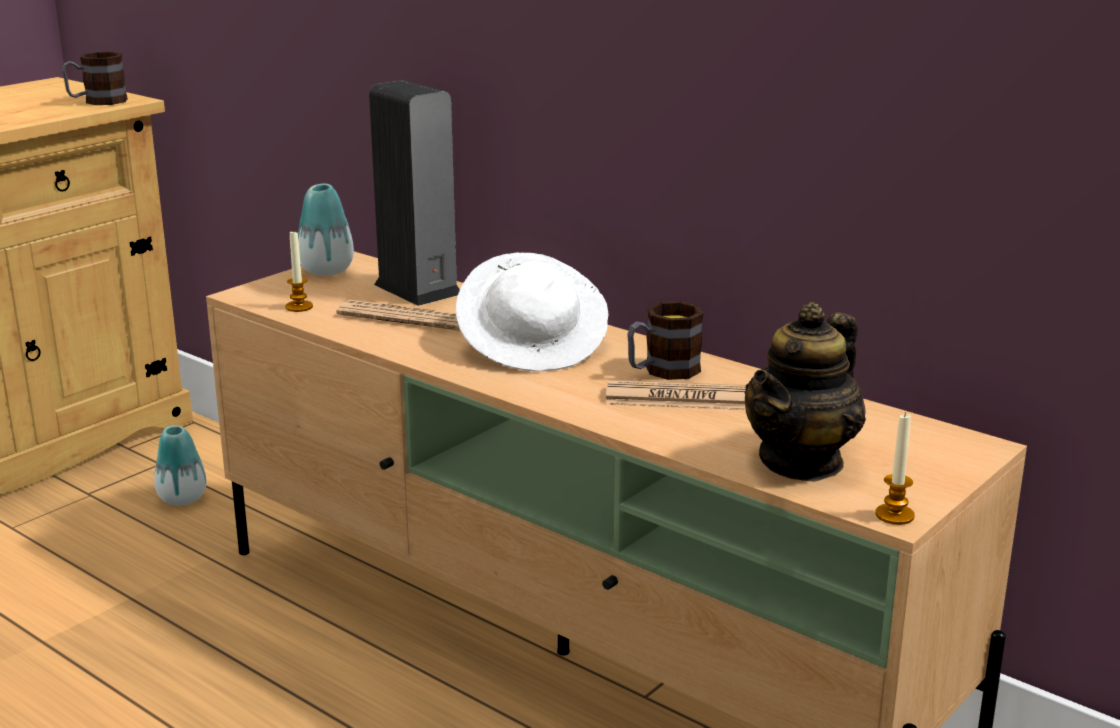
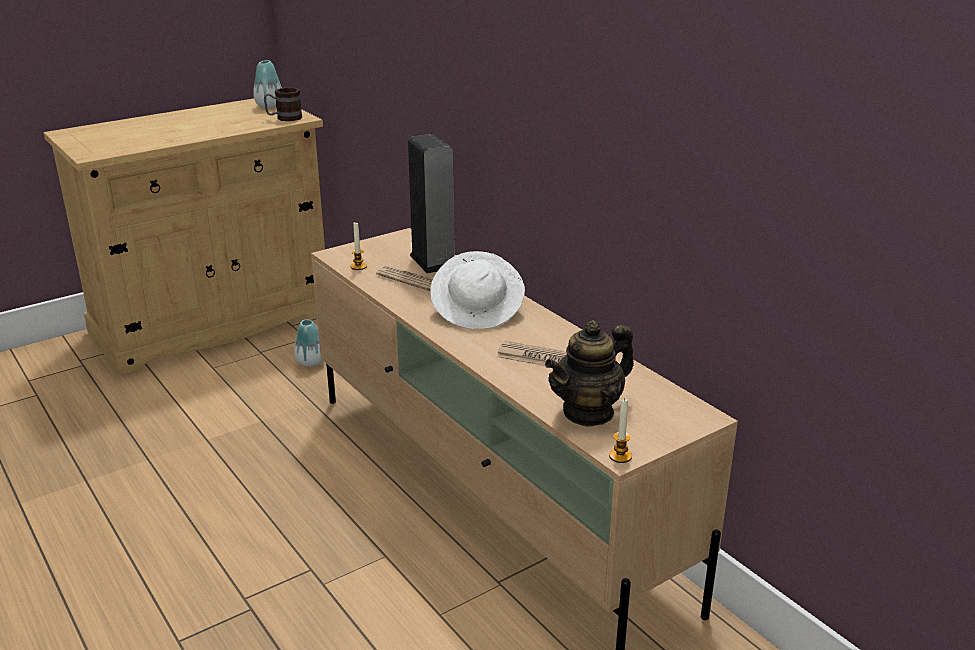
camera: 15 degrees right, 5 degrees up
vase [298,184,354,276] -> vase moved to [253,60,282,108]
mug [627,301,703,380] -> none

